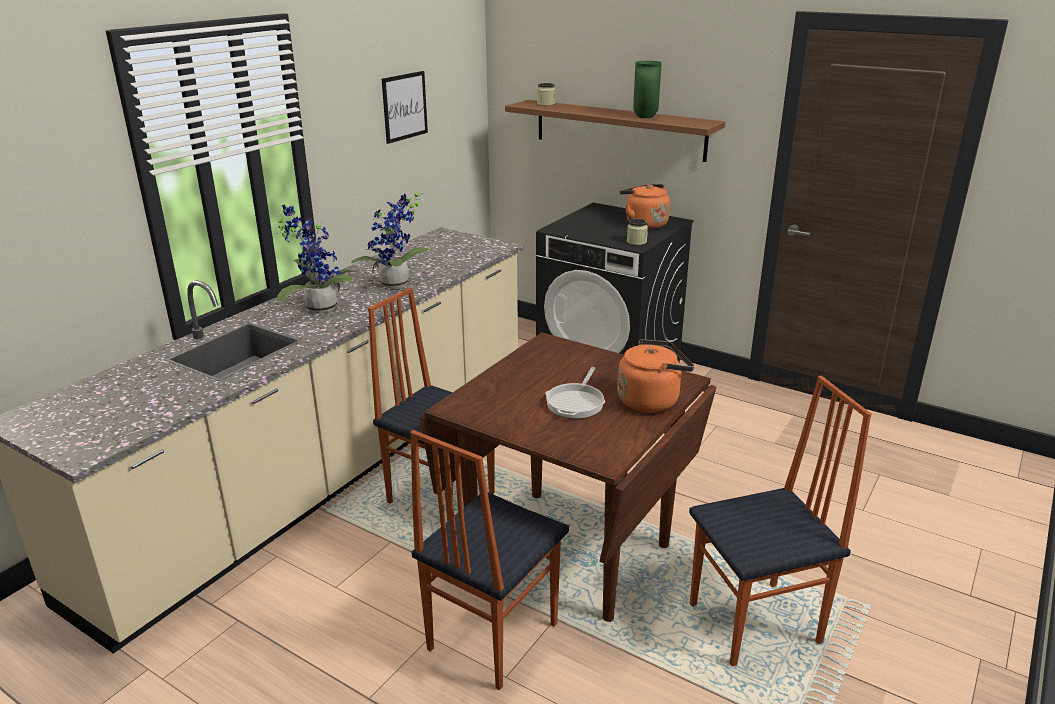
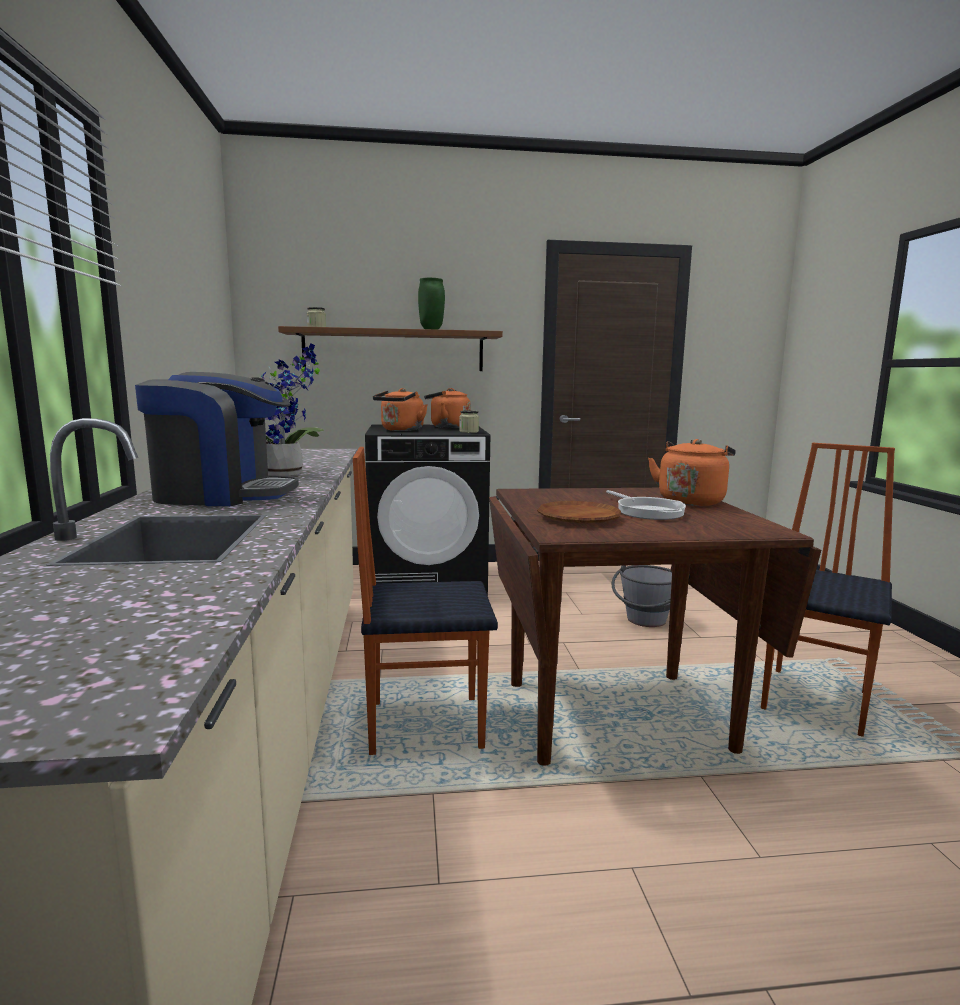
camera: 40 degrees left, 15 degrees down
potted plant [275,204,358,313] -> coffee machine [135,372,299,506]
picture [382,71,428,144] -> none
chair [410,430,569,690] -> none
none -> orange kettle [373,388,428,431]
none -> brown plate [537,501,621,523]
none -> grey bucket [611,565,672,627]

